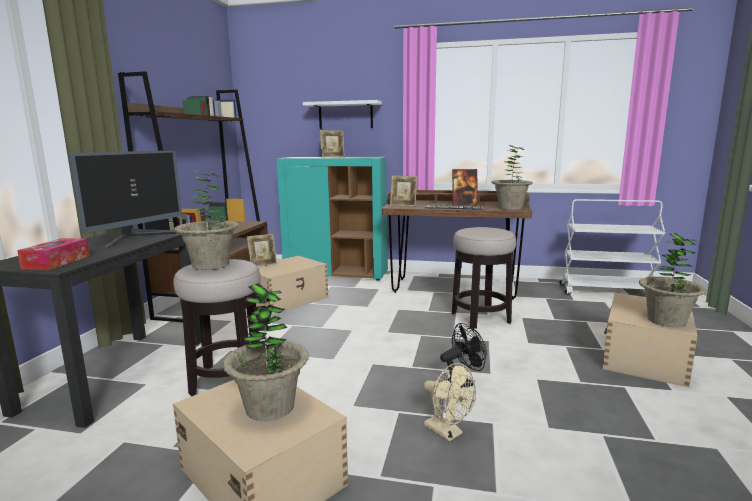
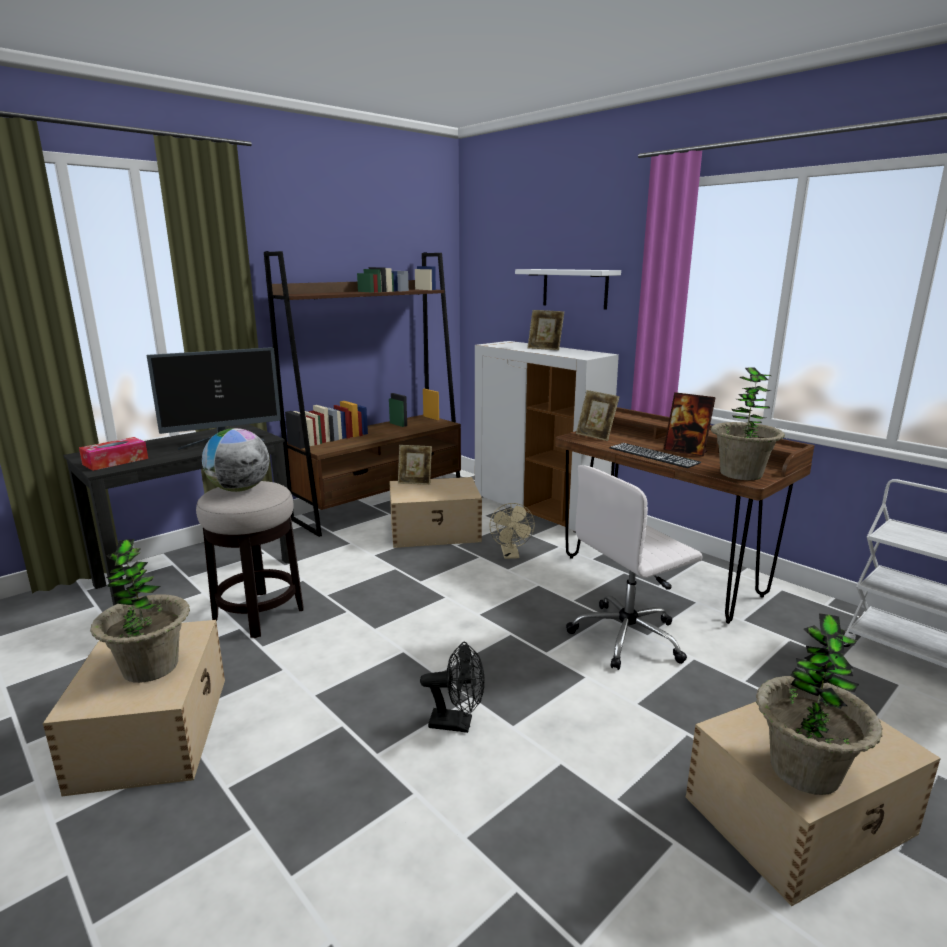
camera: 35 degrees right, 5 degrees up
potted plant [174,171,239,270] -> globe [202,428,269,492]
turquoise cabinet [276,157,388,281] -> white cabinet [475,341,619,533]
beige fan [424,363,476,441] -> beige fan moved to [489,503,535,559]
stool [452,227,516,329] -> white office chair [566,465,702,670]

